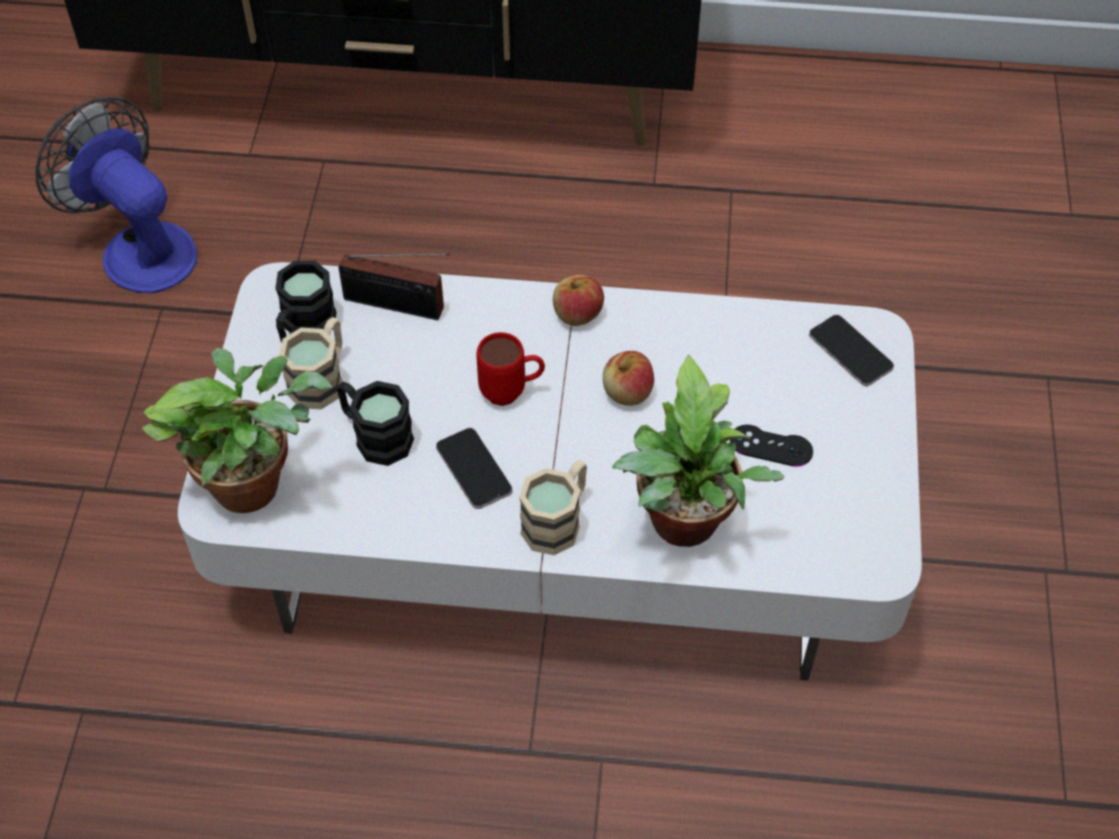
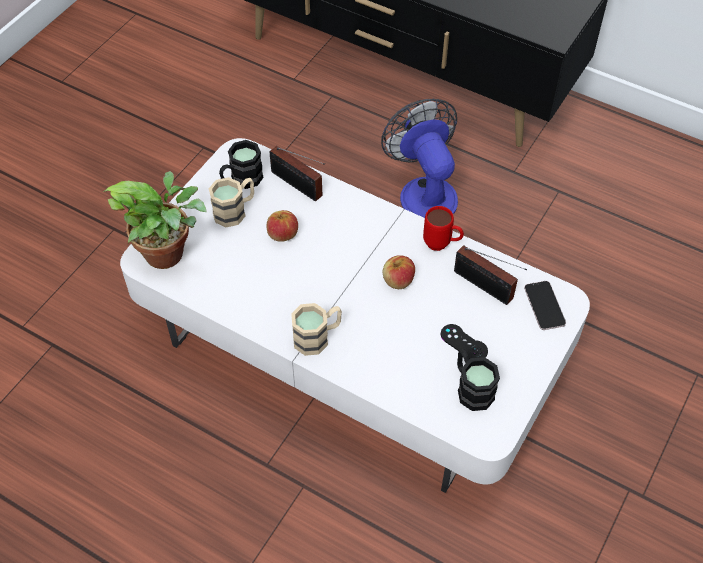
camera: 25 degrees right, 0 degrees up
fan [35,97,197,293] -> fan moved to [381,99,458,218]
black mug [337,381,414,466] -> black mug moved to [457,349,500,411]
phone [436,428,513,509] -> none
red mug [476,332,545,406] -> red mug moved to [423,206,464,251]
apple [553,274,604,326] -> apple moved to [267,210,298,242]
potted plant [612,355,785,547] -> none
none -> radio [454,245,527,305]

